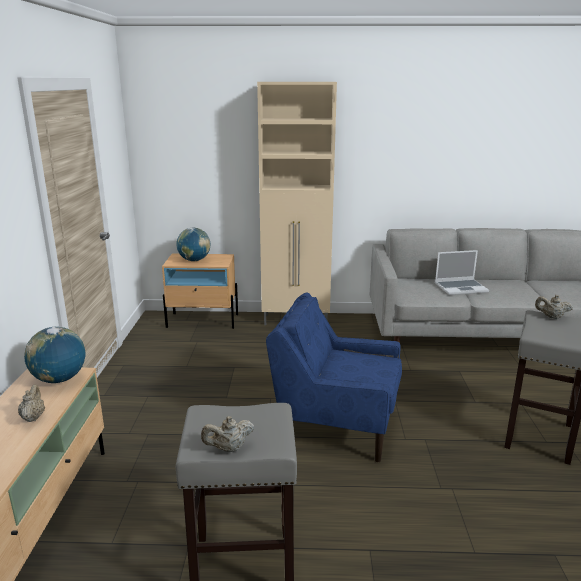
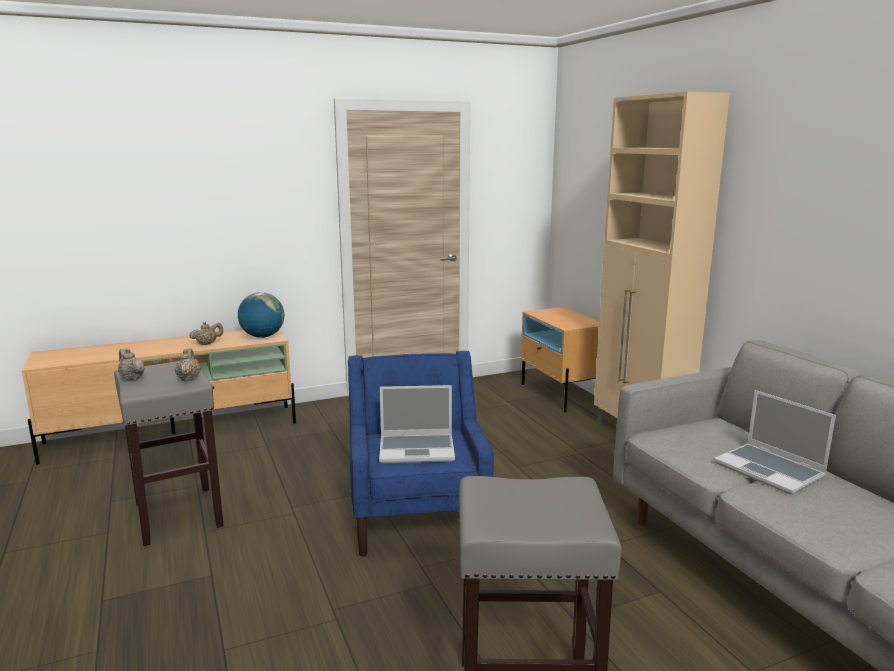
camera: 65 degrees right, 5 degrees down
globe [176,228,210,261] -> none
beige teapot [535,295,573,319] -> beige teapot moved to [175,348,201,381]
none -> laptop [379,385,455,463]

